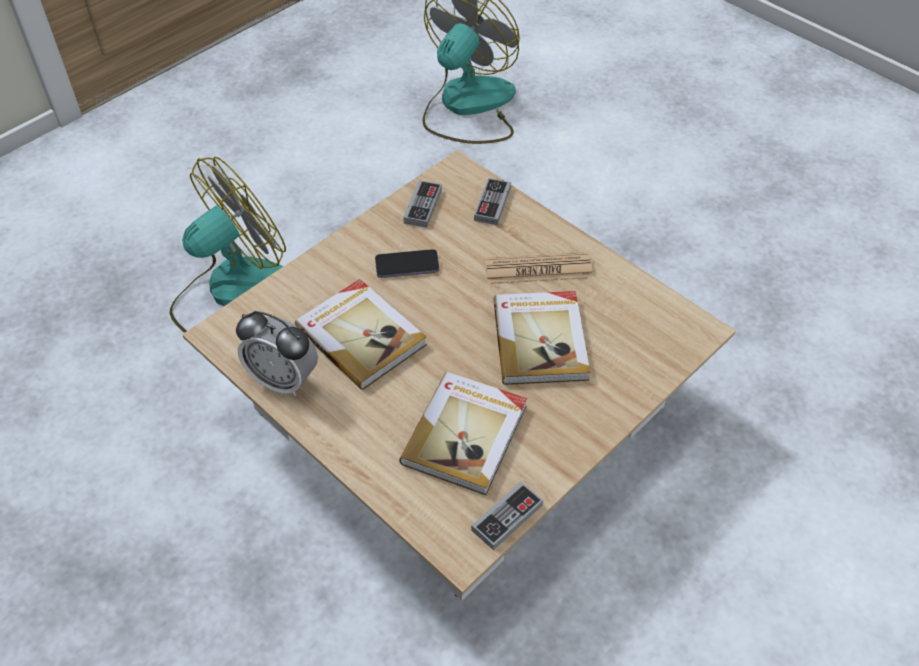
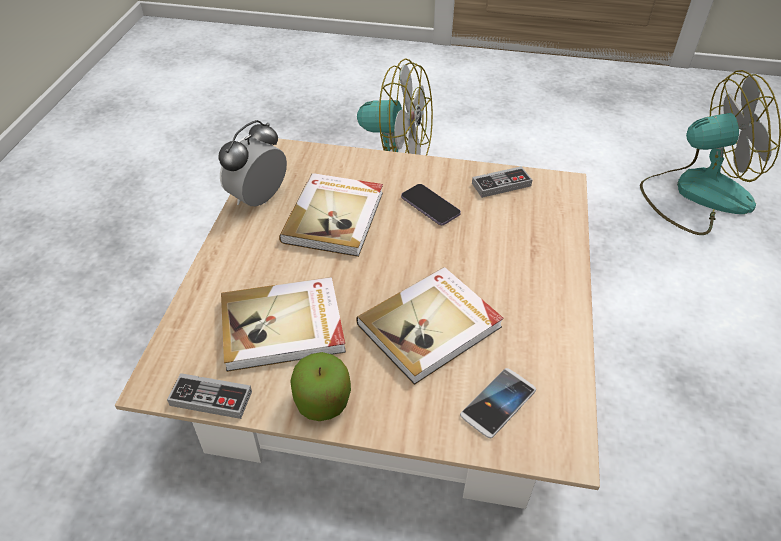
camera: 55 degrees right, 5 degrees down
alarm clock [236,311,318,397] -> alarm clock turned 45 degrees clockwise [218,120,287,206]
game controller [474,178,511,225] -> none
newspaper [485,252,593,284] -> none
none -> apple [290,352,351,421]
none -> phone [460,368,536,439]

